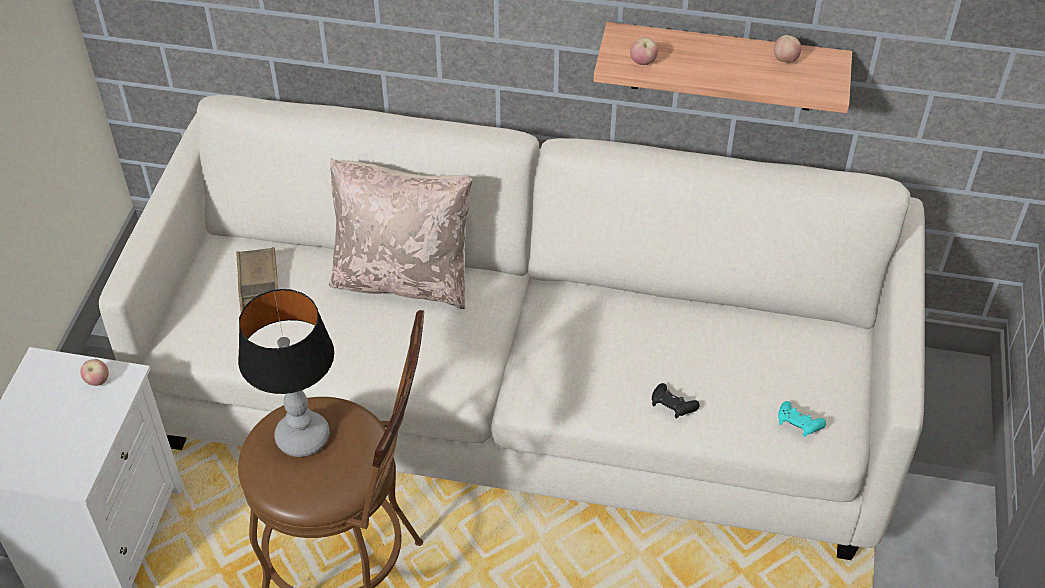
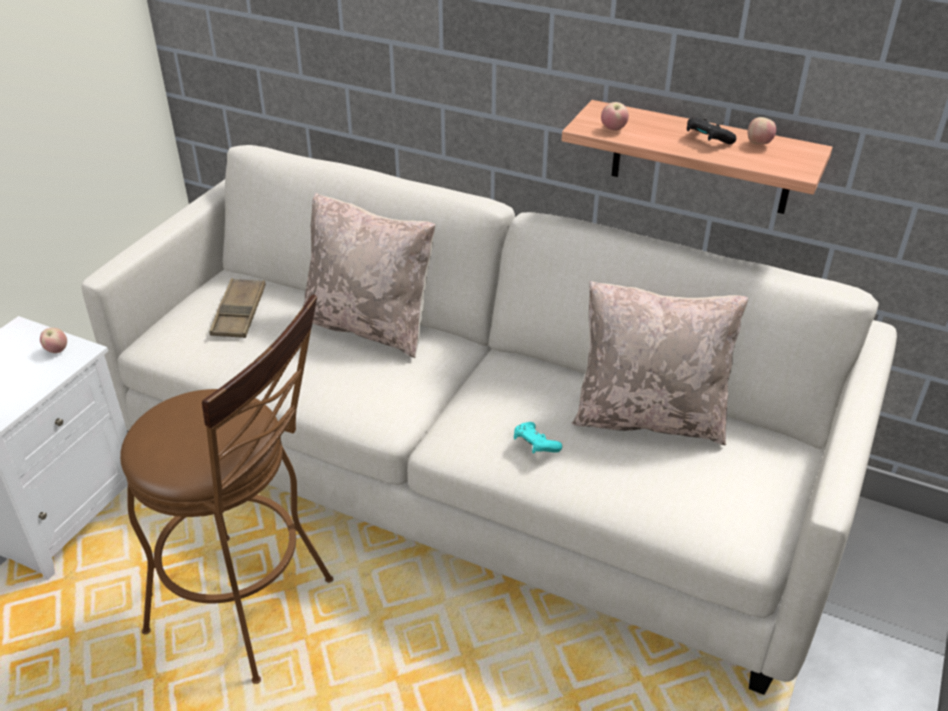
camera: 15 degrees right, 10 degrees down
table lamp [238,289,334,457] -> none
black game controller [652,383,700,419] -> black game controller moved to [687,117,736,144]
turquoise game controller [778,401,826,437] -> turquoise game controller moved to [514,422,562,453]
none -> beige pillow [572,281,748,445]

